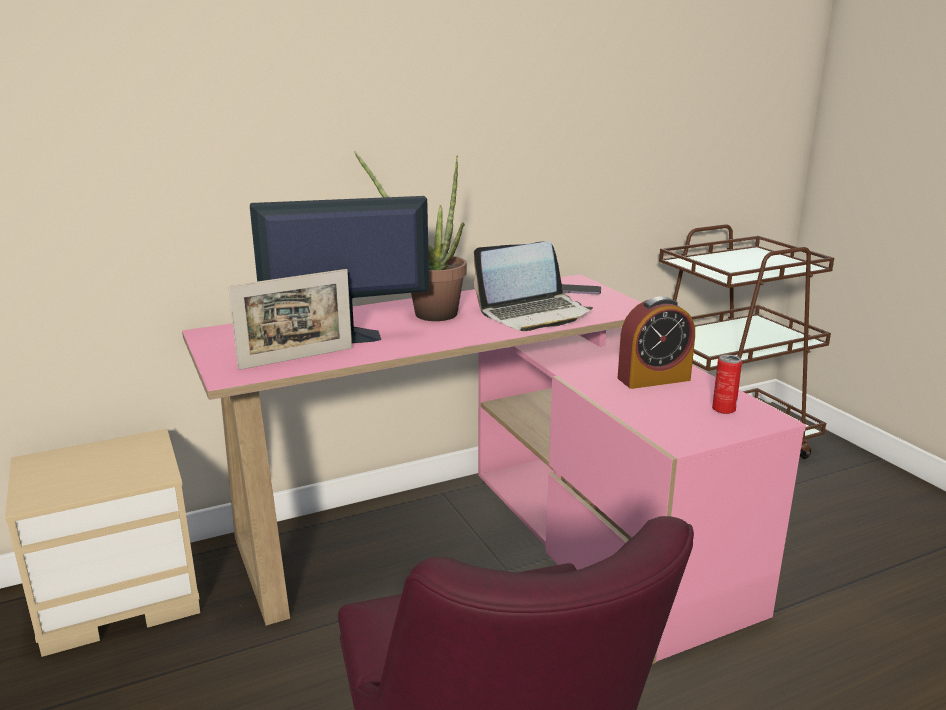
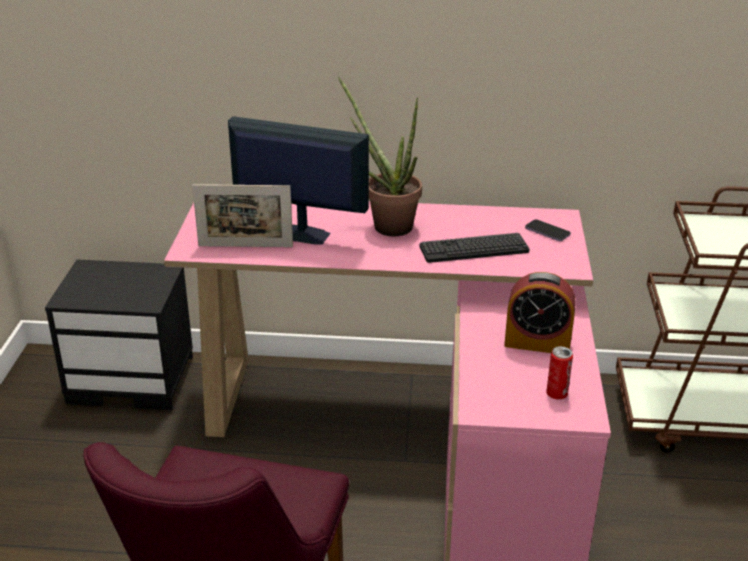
camera: 30 degrees right, 10 degrees up
beige nightstand [5,429,200,657] -> black nightstand [45,260,193,410]
laptop [474,241,593,331] -> keyboard [420,233,529,263]

